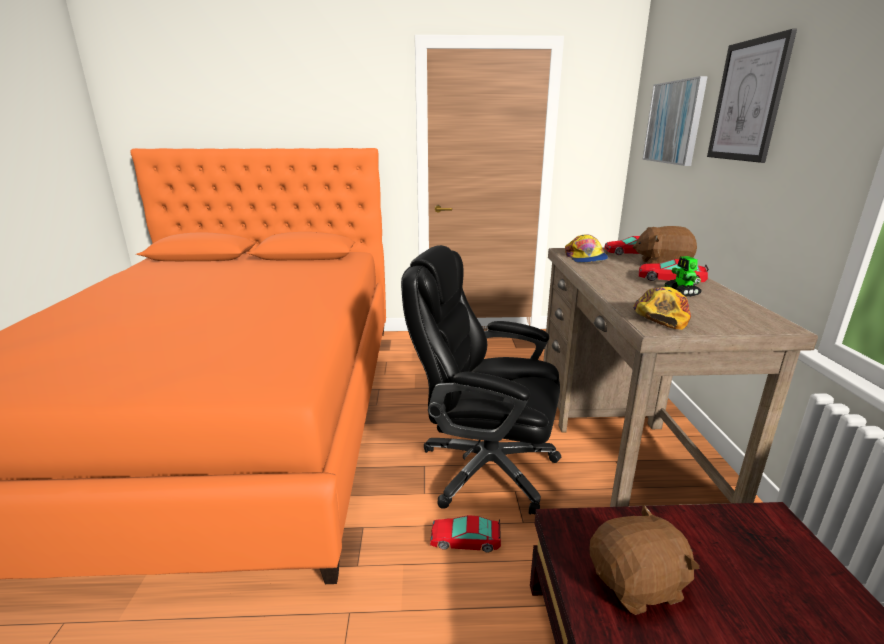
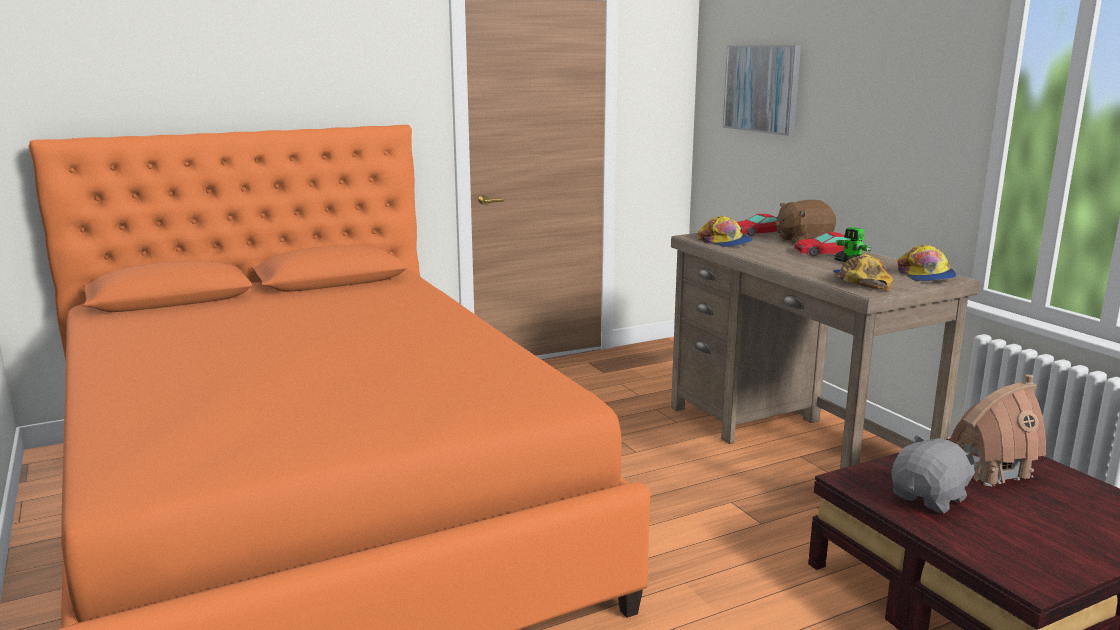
camera: 25 degrees left, 5 degrees down
black office chair [401,245,561,515] -> none
toy car [430,515,501,553] -> none
brown plush toy [590,505,700,615] -> grey plush toy [892,436,980,514]
picture [707,29,797,163] -> none
none -> cap [897,245,957,281]
none -> toy house [950,374,1046,487]

